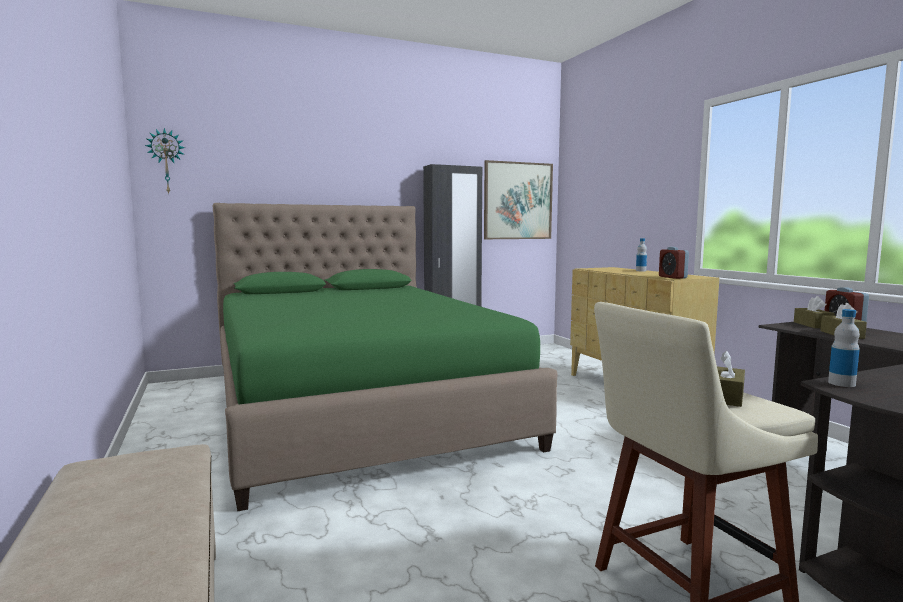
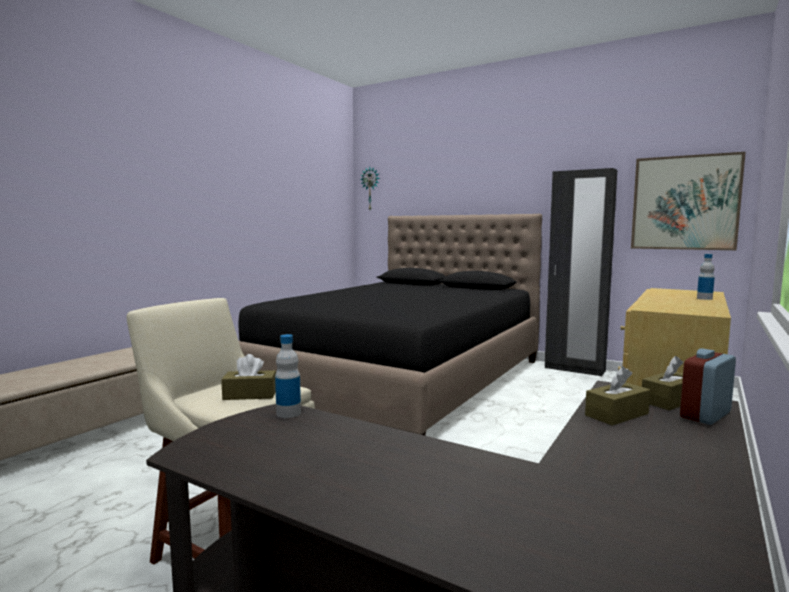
camera: 55 degrees right, 0 degrees up
green bed [213,203,558,511] -> black bed [238,214,542,436]
alarm clock [659,247,689,279] -> none

